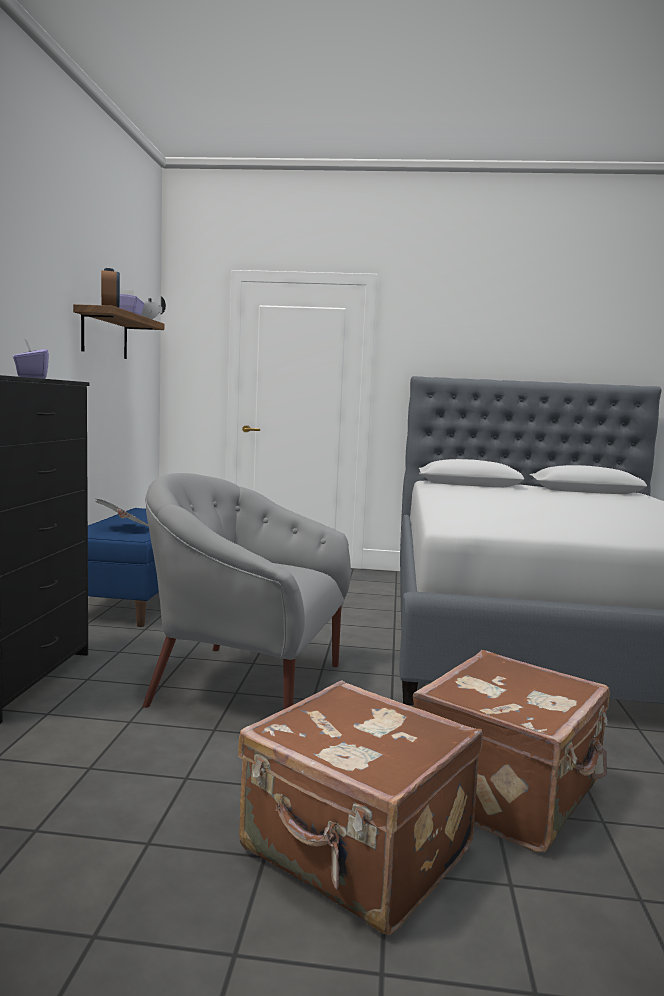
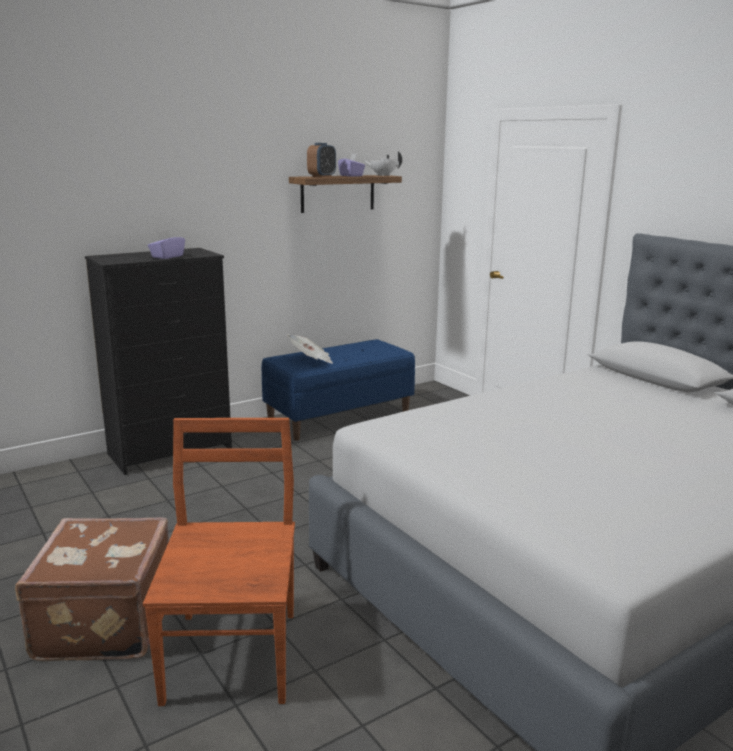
camera: 50 degrees right, 10 degrees up
grey armchair [143,473,351,709] -> none
brown suitcase [413,650,610,852] -> brown chair [143,418,295,706]

